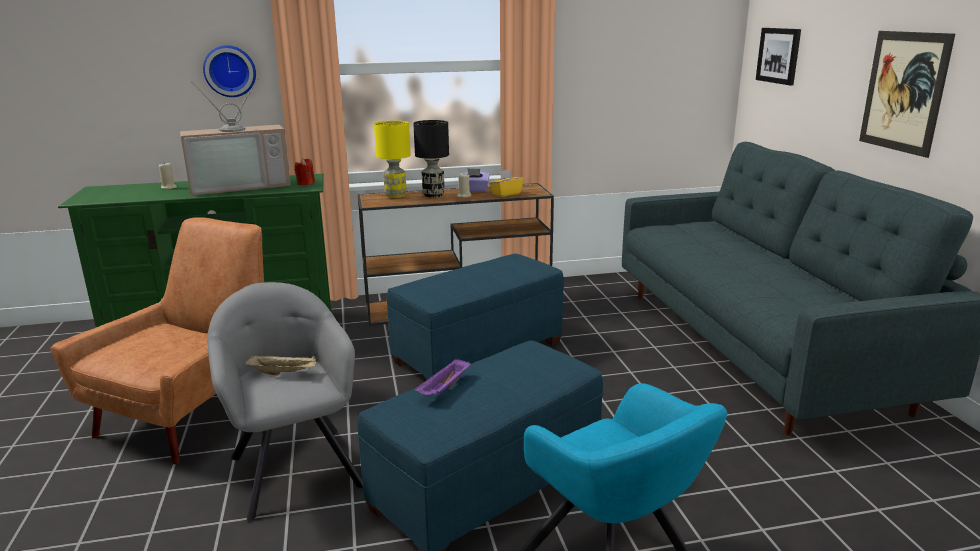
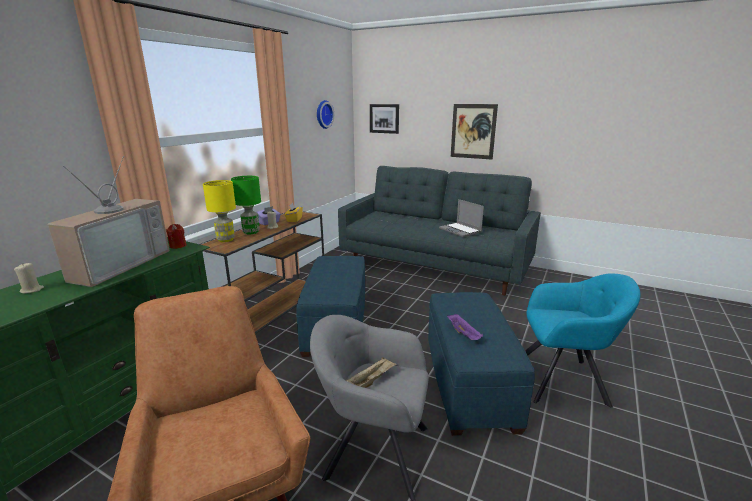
camera: 50 degrees left, 0 degrees up
wall clock [203,45,256,97] -> wall clock moved to [317,100,334,129]
black table lamp [413,120,449,197] -> green table lamp [231,176,261,234]
none -> laptop [439,199,484,237]

